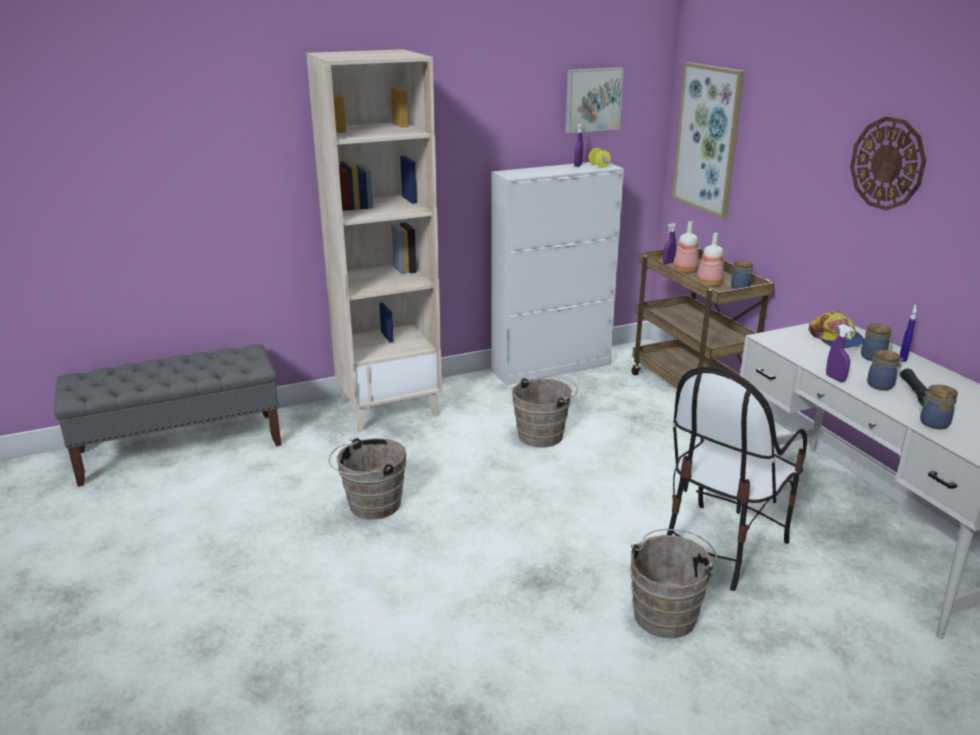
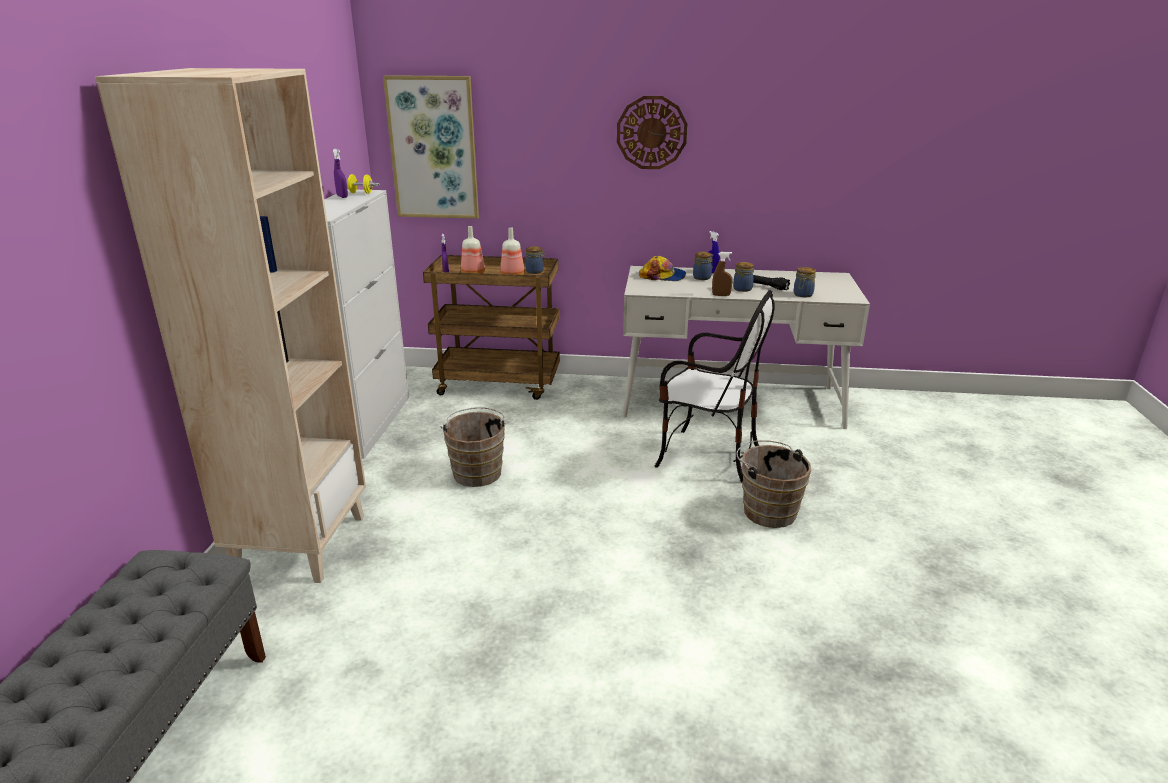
camera: 60 degrees left, 0 degrees up
brown bucket [329,438,407,520] -> none
picture [565,67,624,133] -> none
chair [667,366,807,591] -> chair turned 45 degrees counterclockwise [655,290,775,482]
purple spray bottle [826,324,854,382] -> brown spray bottle [712,252,733,296]

